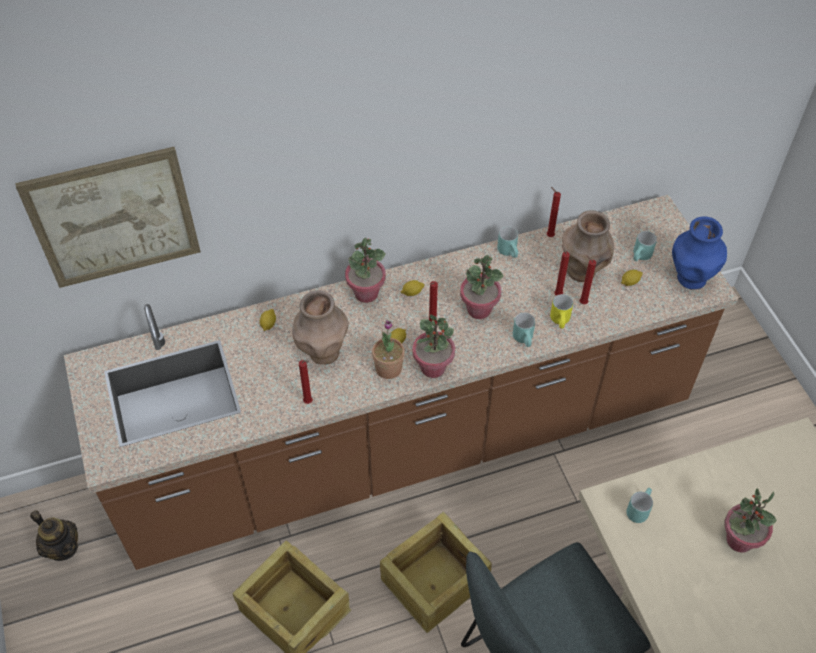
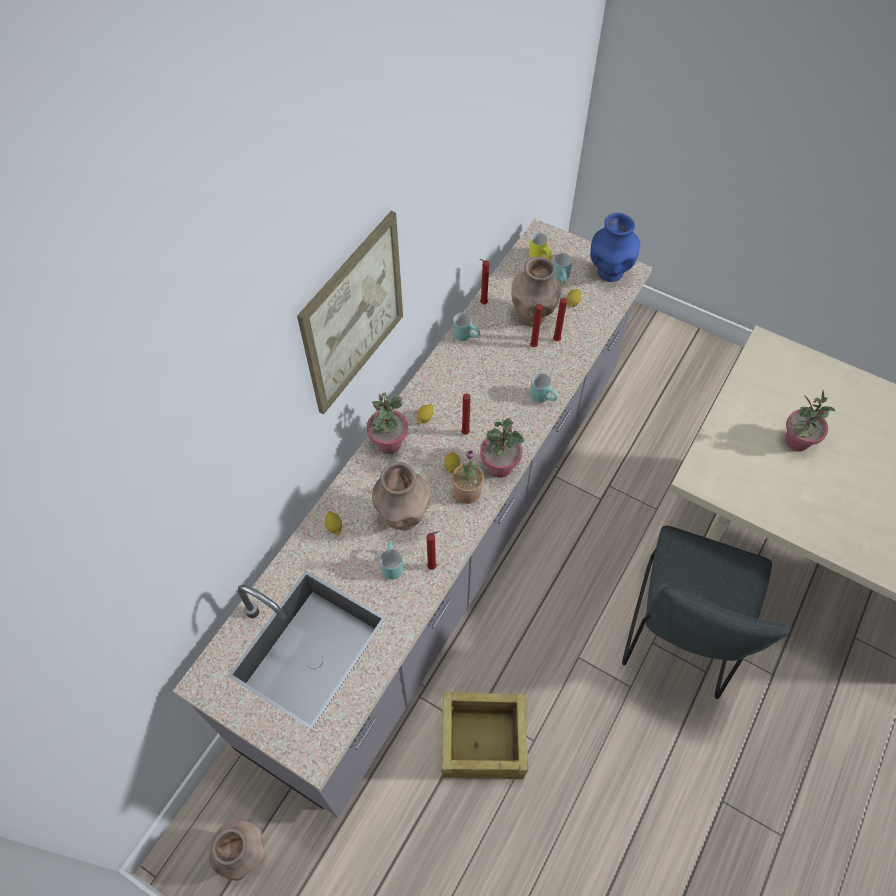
camera: 40 degrees left, 5 degrees up
picture [15,147,201,288] -> picture moved to [297,211,403,415]
teapot [30,510,78,561] -> brown vase [209,819,265,880]
brown counter [64,195,739,570] -> grey counter [173,219,652,818]
crate [380,512,492,633] -> none
potted plant [460,255,503,319] -> none
yellow mug [550,294,573,329] -> yellow mug moved to [529,233,552,260]
turquoise mug [626,488,653,523] -> turquoise mug moved to [380,542,403,580]

